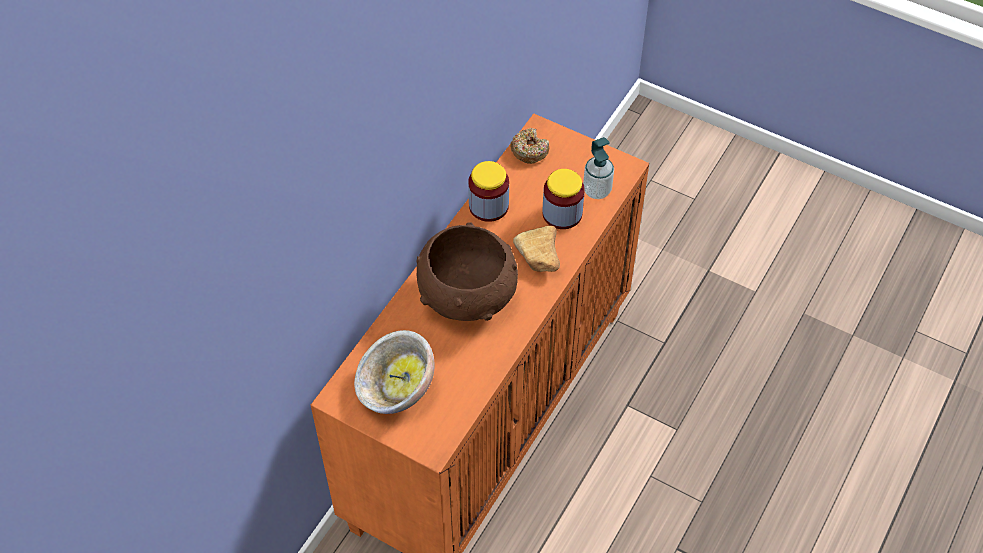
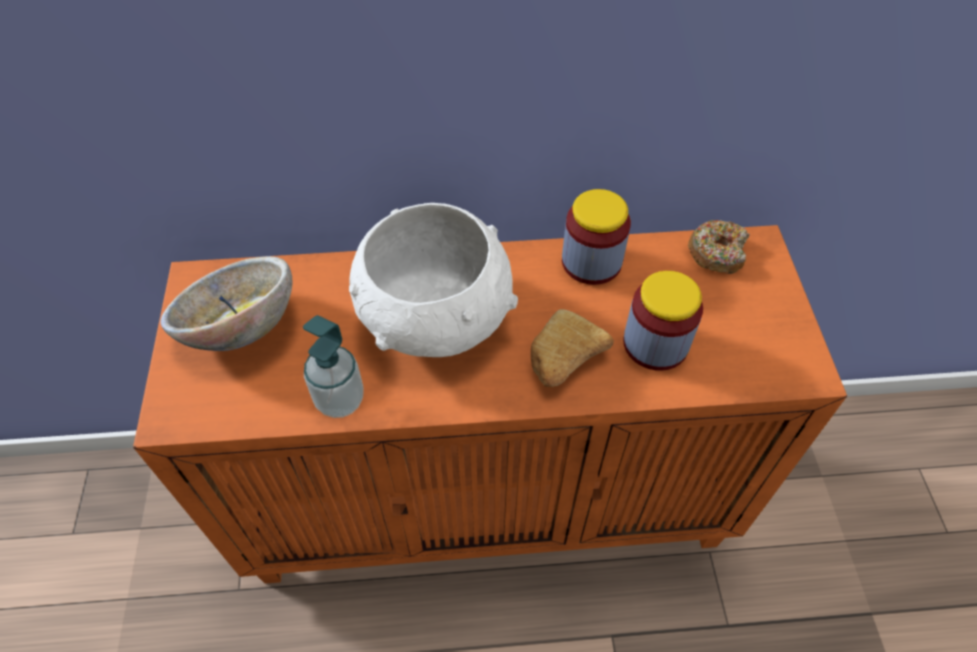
camera: 55 degrees right, 0 degrees up
brown bowl [416,222,518,321] -> white bowl [349,203,518,357]
soap dispenser [583,137,614,199] -> soap dispenser moved to [303,315,363,418]

